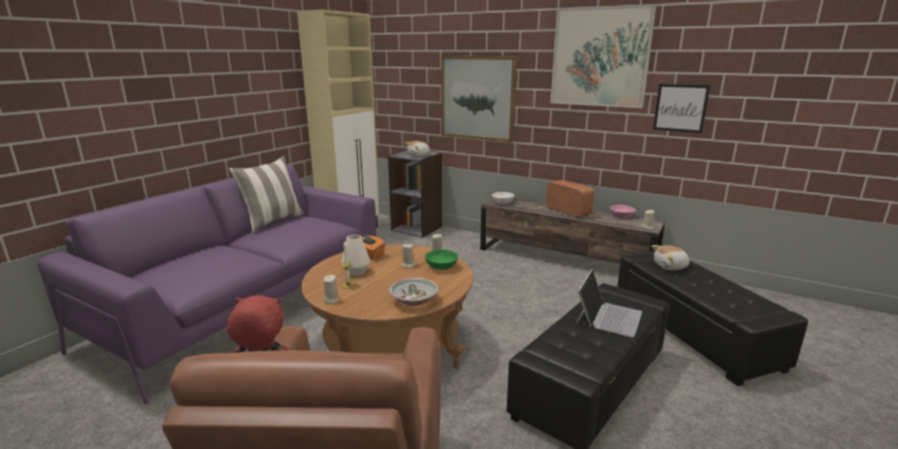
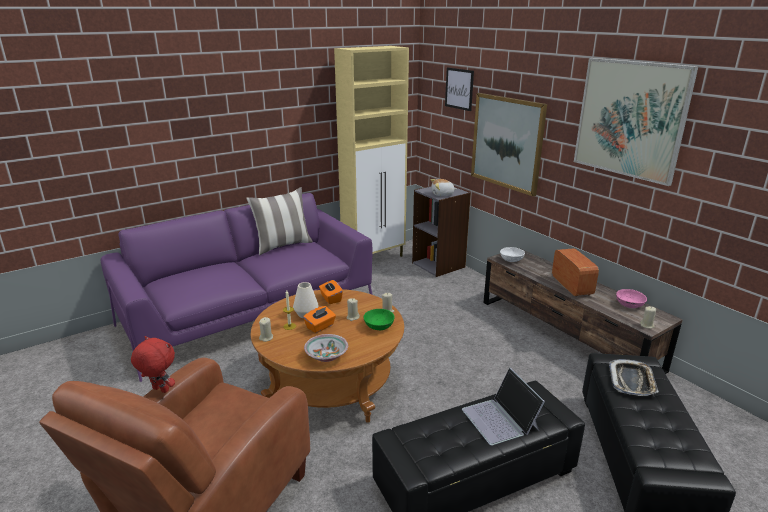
camera: 25 degrees right, 5 degrees up
laptop [576,269,642,337] -> laptop turned 105 degrees clockwise [462,368,545,446]
plush toy [652,245,690,270] -> tray [609,359,659,396]
picture [653,84,710,133] -> picture moved to [445,67,474,111]
none -> orange tissue box [303,306,336,333]

